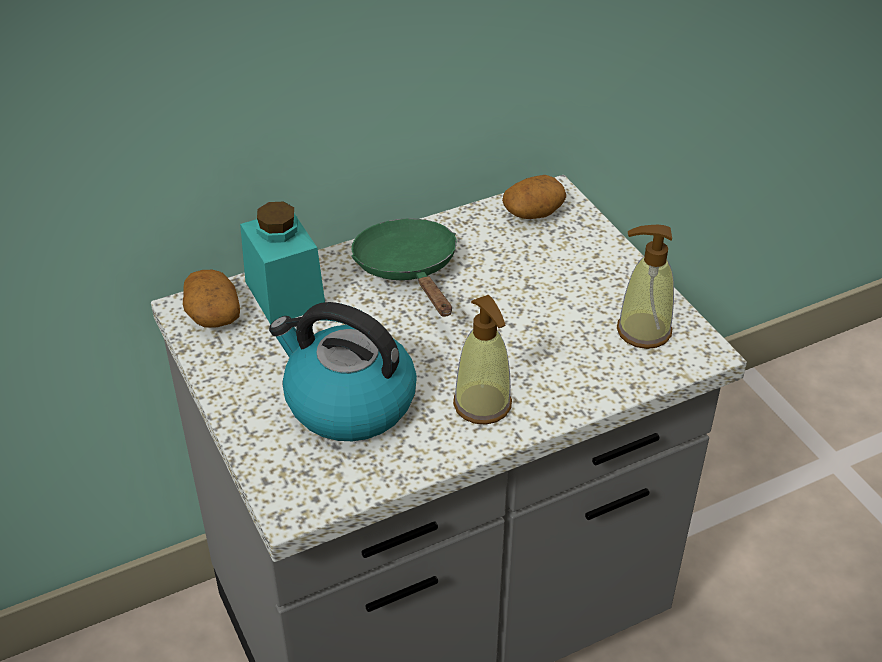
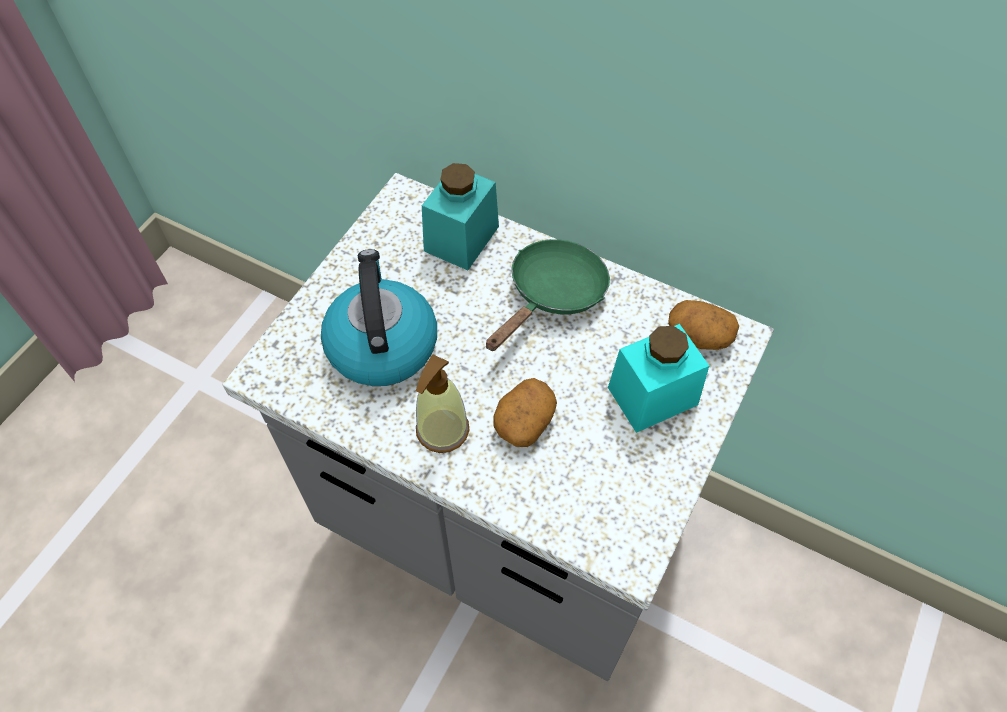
camera: 55 degrees right, 15 degrees up
potato [183,270,240,328] -> potato moved to [494,378,557,447]
soap dispenser [617,225,674,349] -> none
none -> turquoise jar [608,324,709,433]

